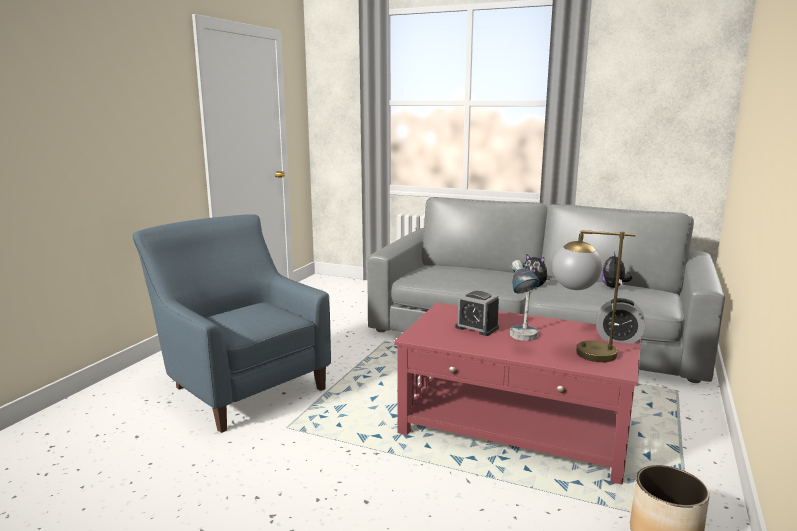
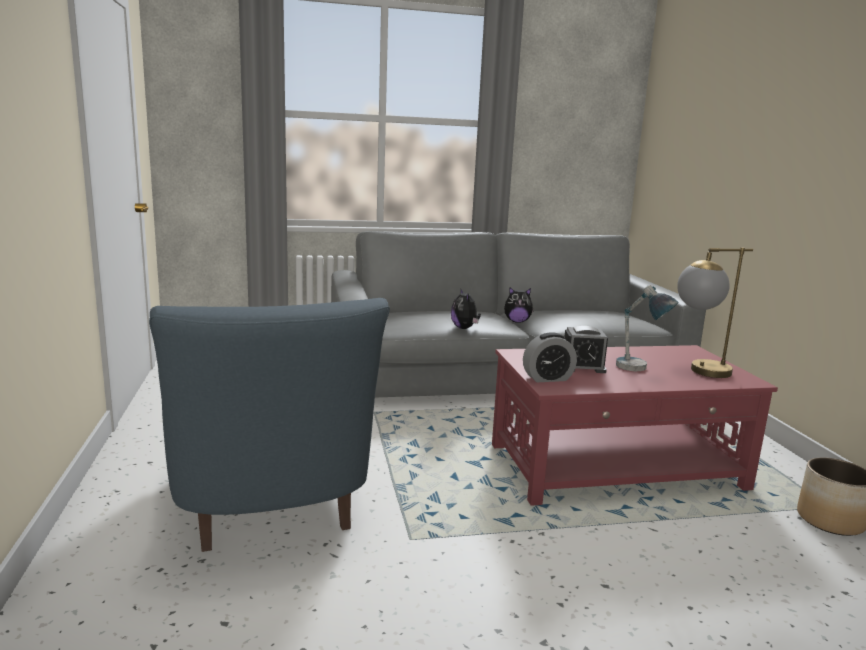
camera: 35 degrees left, 0 degrees up
blue armchair [132,214,331,433] -> blue armchair turned 120 degrees counterclockwise [149,298,390,552]
alarm clock [596,298,645,344] -> alarm clock moved to [523,332,577,382]
plush toy [601,252,632,288] -> plush toy moved to [451,289,481,329]

